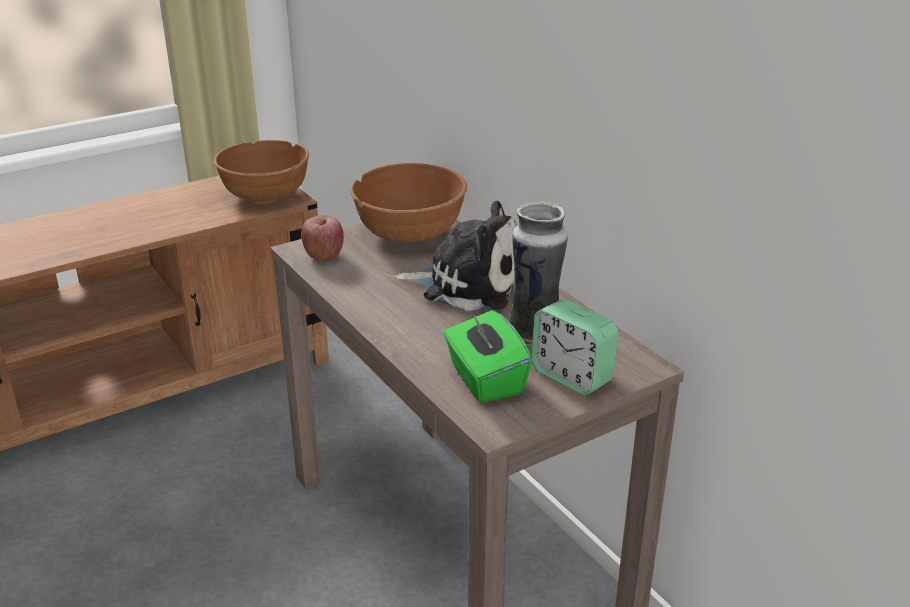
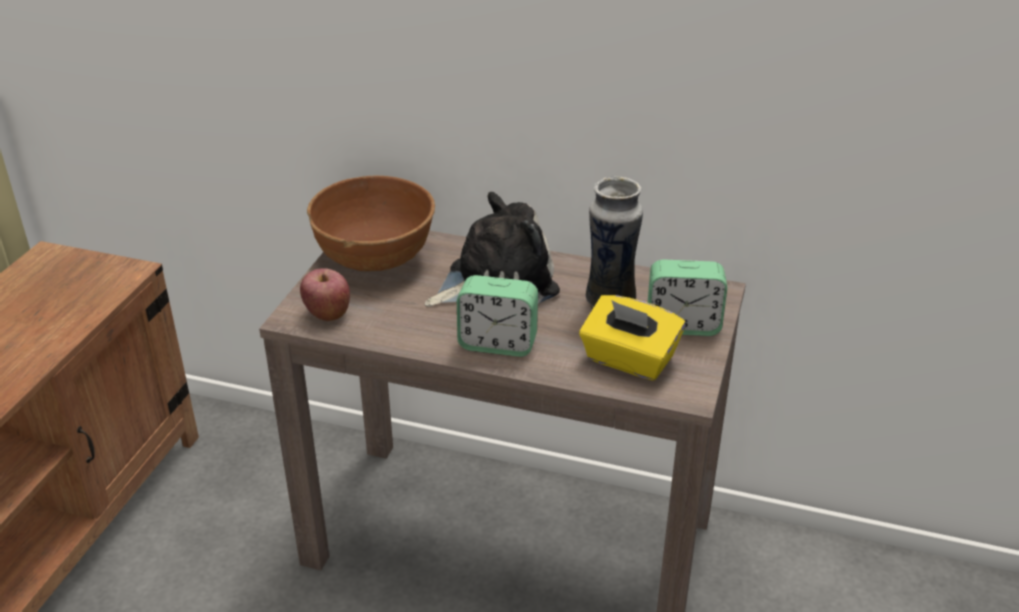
camera: 40 degrees left, 5 degrees up
brown bowl [214,140,309,204] -> none
green tissue box [444,310,532,403] -> yellow tissue box [579,295,685,380]
none -> alarm clock [457,275,538,357]

